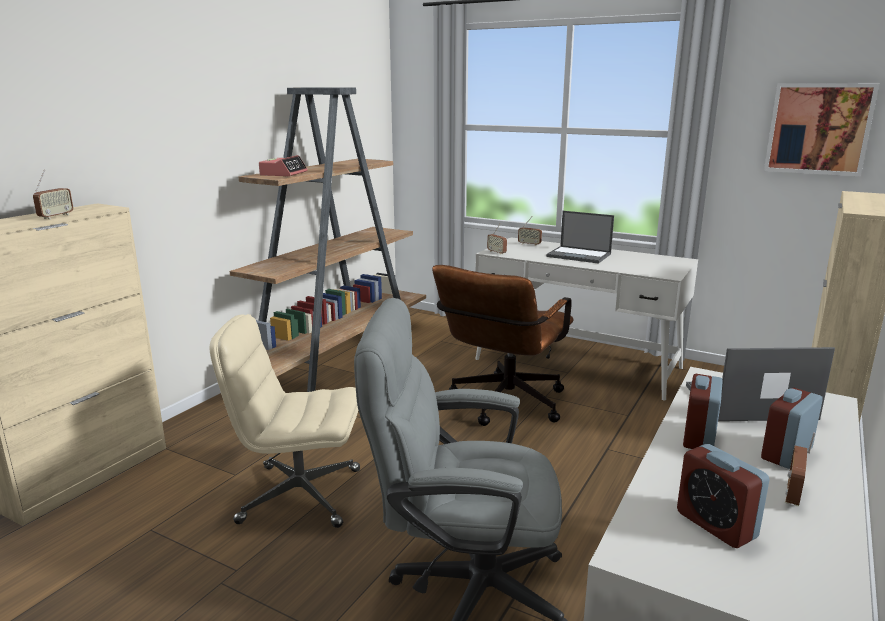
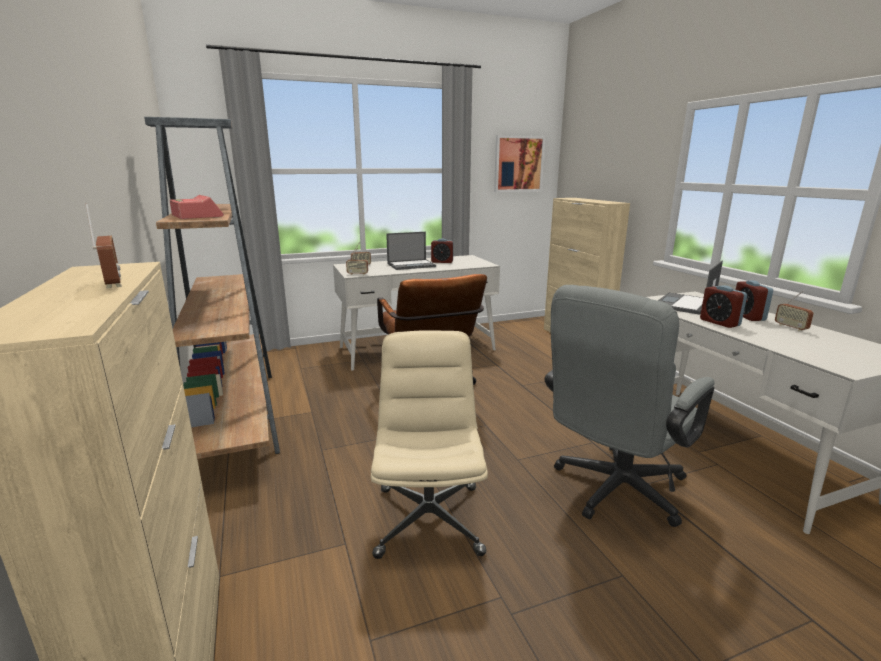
camera: 50 degrees left, 0 degrees up
beige office chair [210,314,360,528] -> beige office chair turned 135 degrees clockwise [371,330,488,559]
alarm clock [677,444,769,548] -> alarm clock moved to [431,239,453,263]

